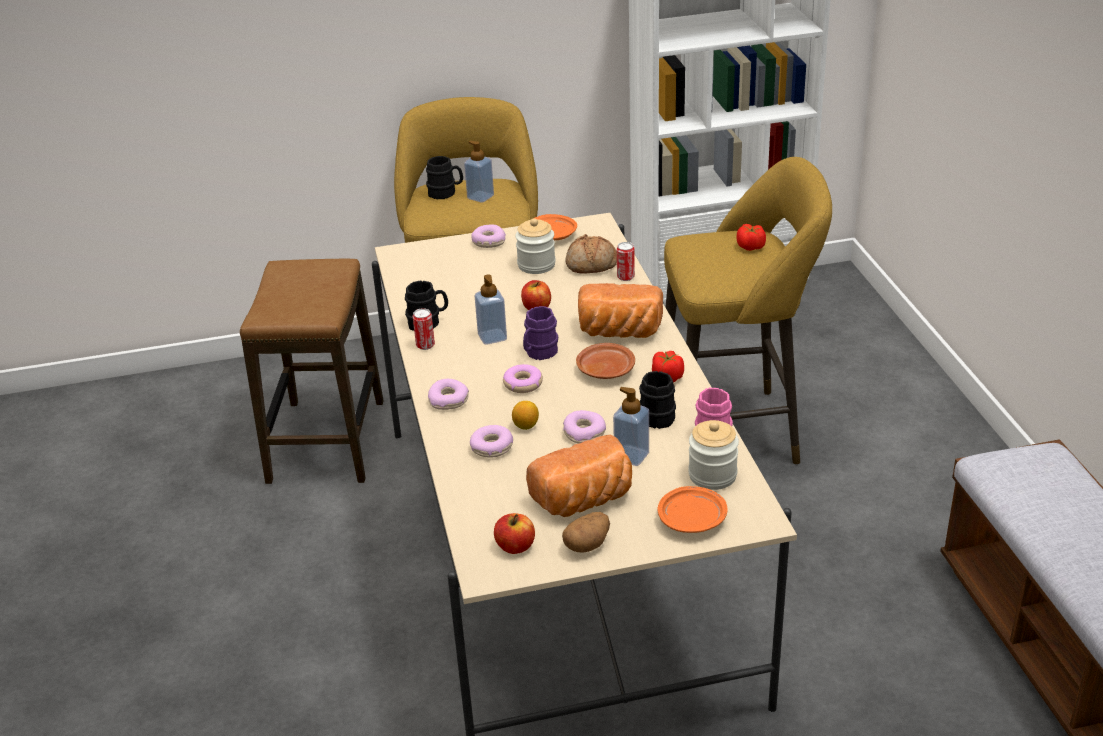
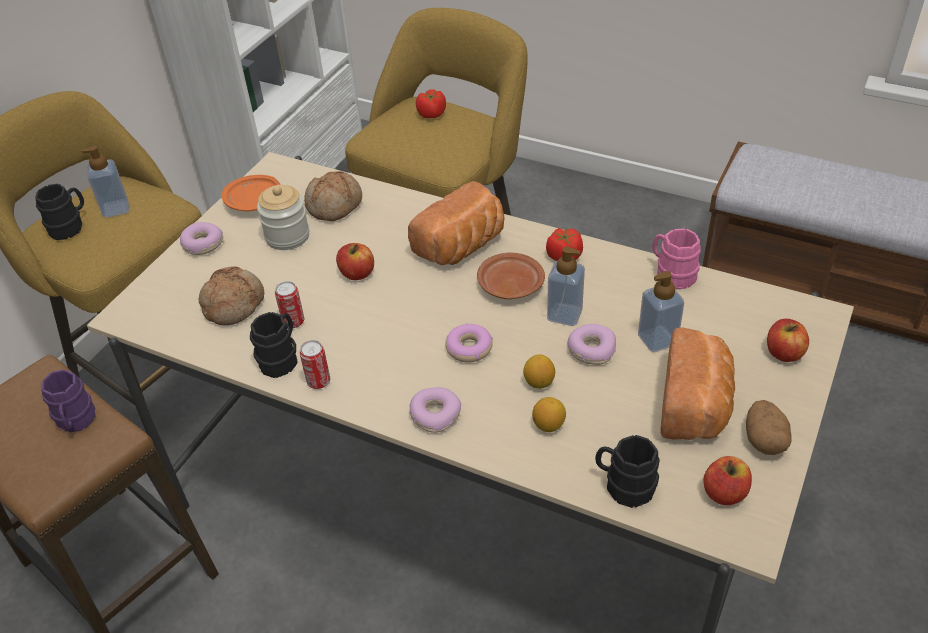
camera: 50 degrees left, 10 degrees up
donut [470,425,513,458] -> lemon [532,397,566,432]
soap dispenser [475,274,507,345] -> soap dispenser moved to [547,247,585,326]
purple mug [523,306,558,360] -> purple mug moved to [41,370,95,432]
can [617,242,635,281] -> can moved to [275,281,304,328]
black mug [639,371,676,429] -> black mug moved to [595,435,660,508]
orange plate [657,486,728,533] -> apple [767,319,809,362]
jar [688,420,739,490] -> none
none -> bread [199,266,264,325]

